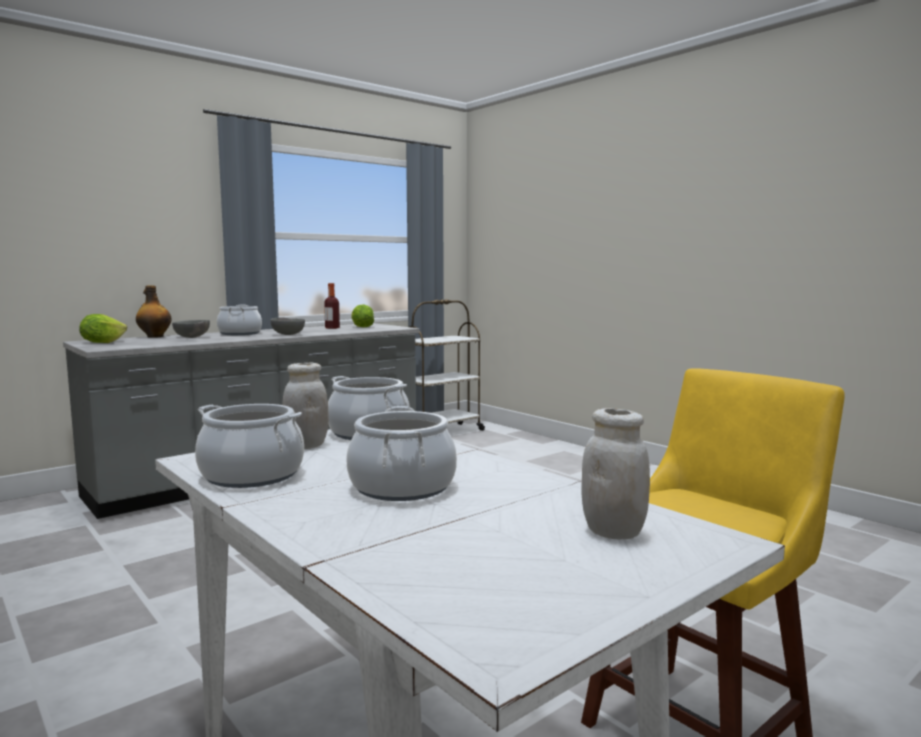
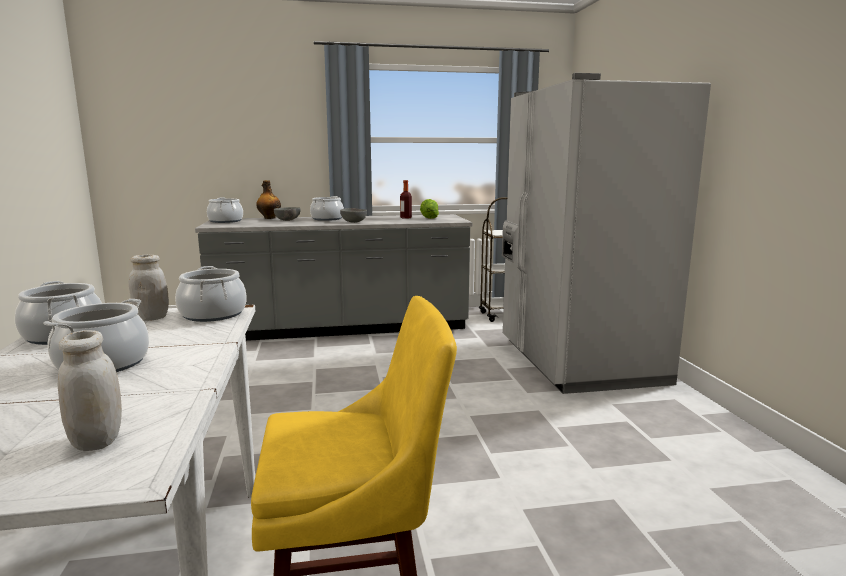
camera: 30 degrees right, 5 degrees up
lettuce [79,314,127,343] -> cooking pot [207,197,243,223]
none -> white fridge [502,73,711,394]

